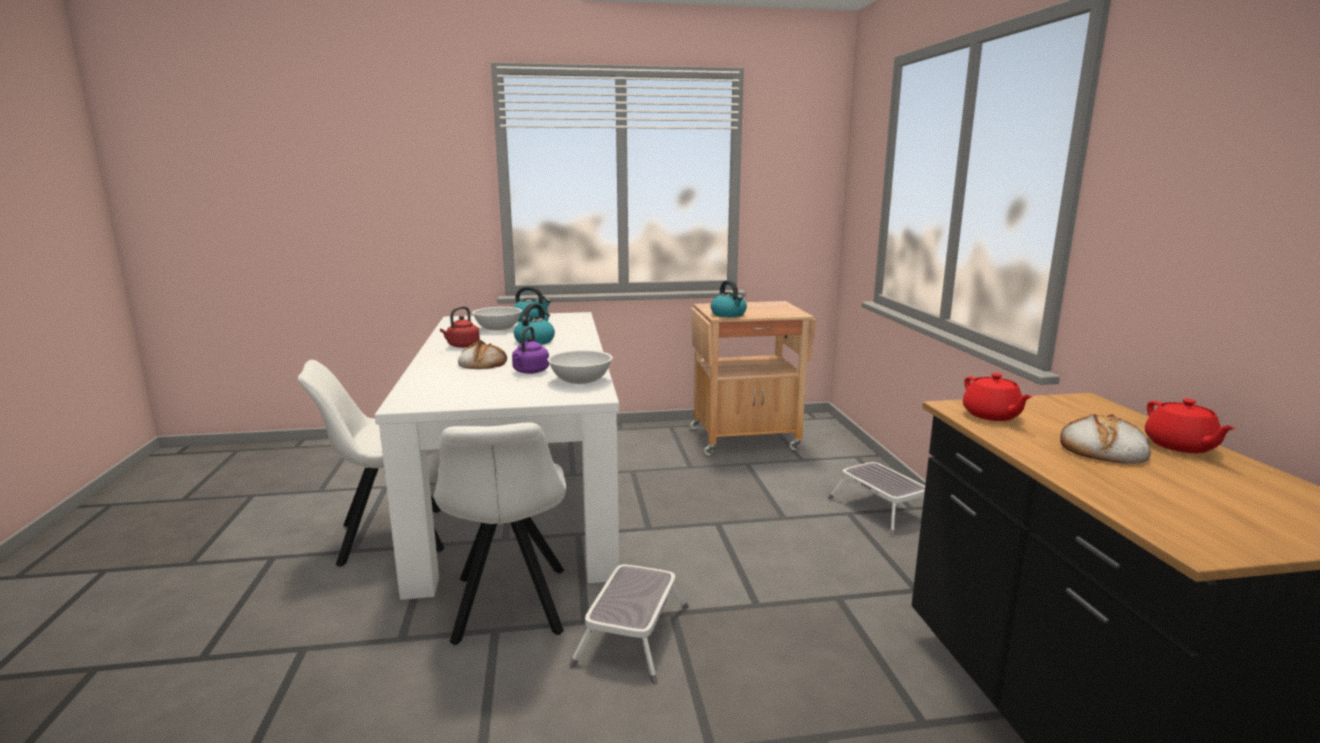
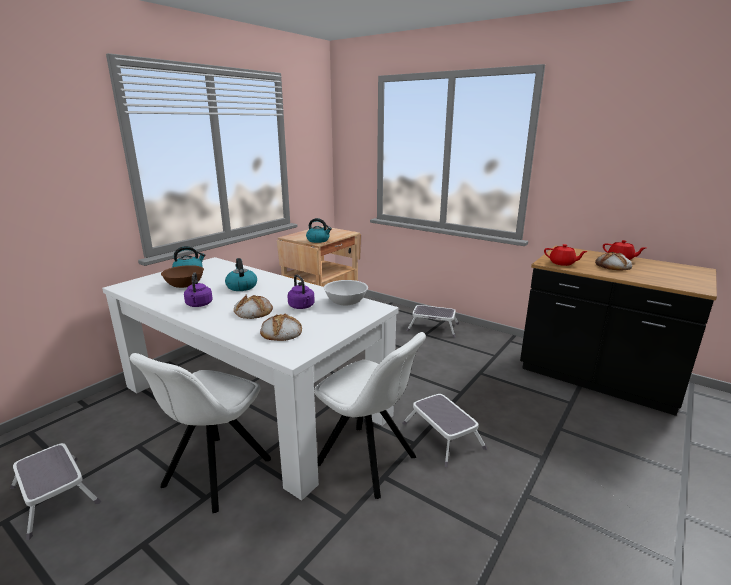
camera: 45 degrees left, 5 degrees up
red kettle [440,306,480,348] -> purple kettle [184,273,213,307]
white bowl [472,307,522,330] -> brown bowl [161,265,204,288]
none -> grey step ladder [10,443,101,540]
none -> bread [260,314,302,341]

